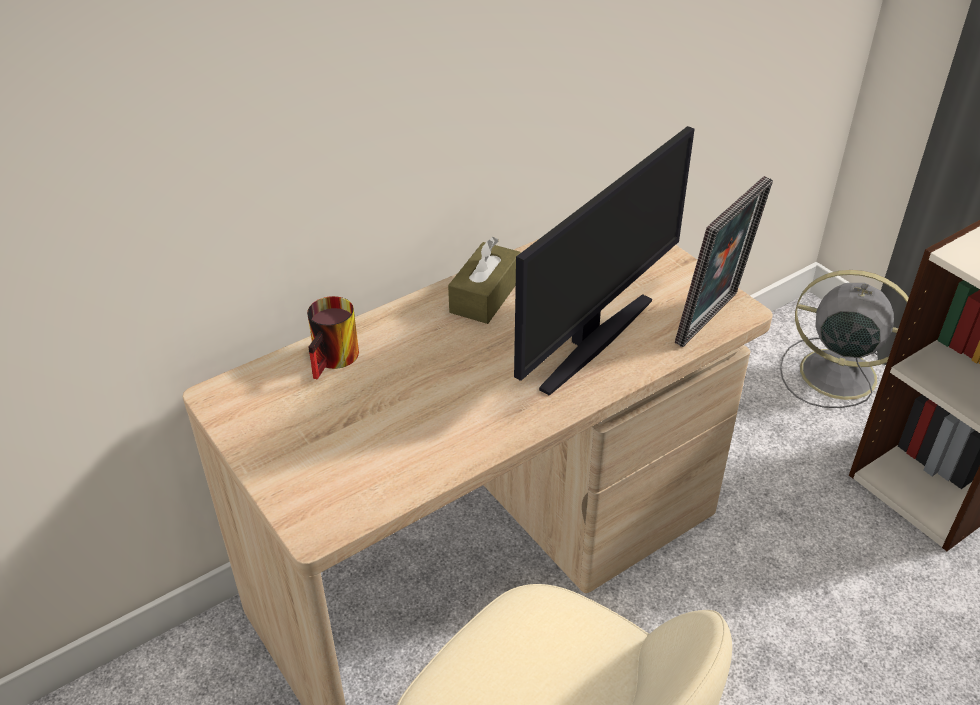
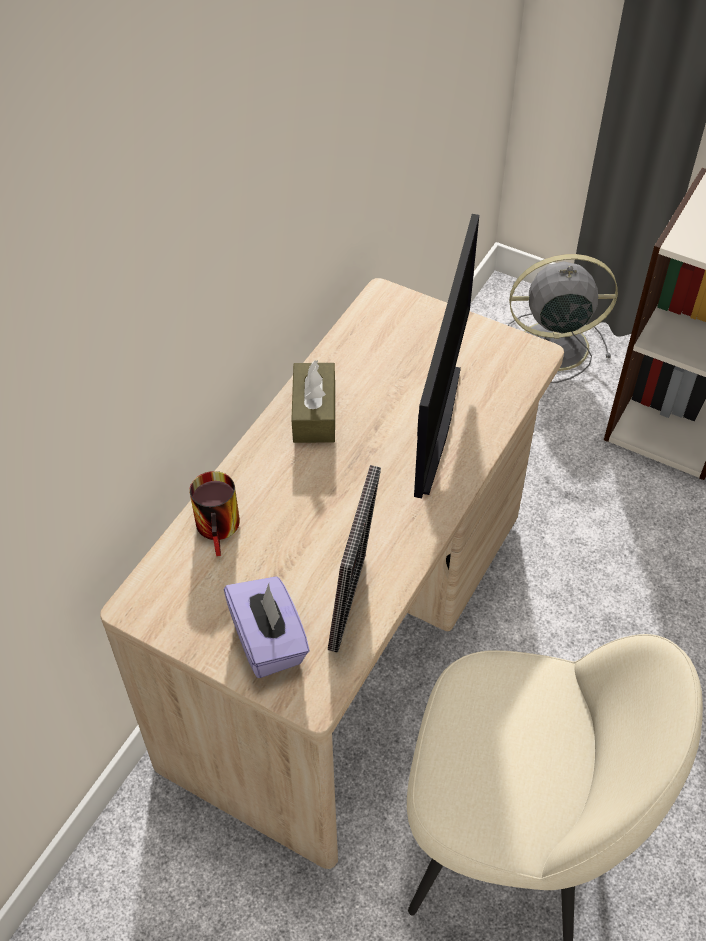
camera: 25 degrees left, 10 degrees up
picture frame [675,176,773,347] -> picture frame moved to [328,465,381,653]
none -> purple tissue box [224,576,310,678]

